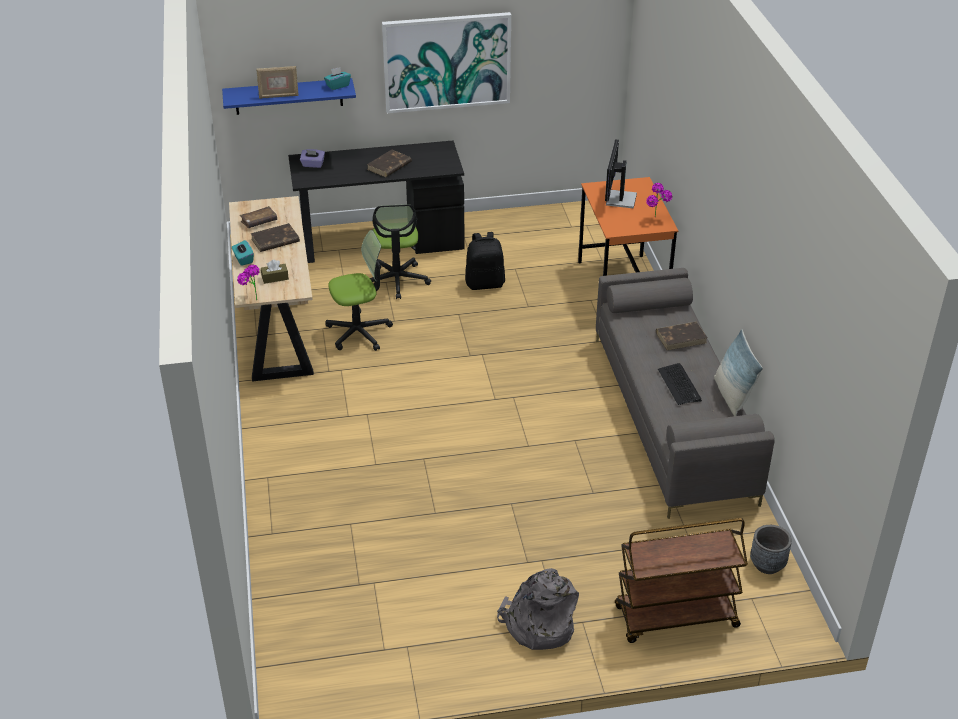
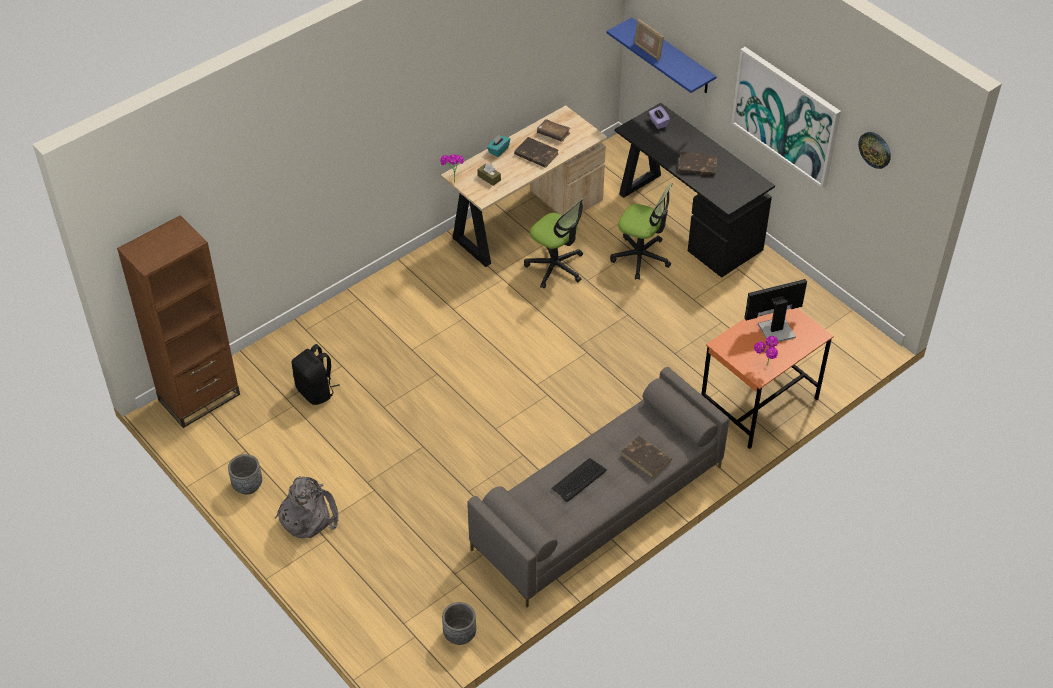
camera: 60 degrees right, 10 degrees up
turquoise tissue box [324,67,351,90] -> none
office chair [370,204,431,299] -> office chair turned 120 degrees counterclockwise [610,183,673,280]
black backpack [465,232,505,290] -> black backpack moved to [292,344,340,405]
brown cart [615,518,748,643] -> none
pillow [714,329,763,416] -> none
none -> brown bookcase [117,215,240,428]
none -> grey planter [228,454,262,495]
none -> wall clock [858,132,891,169]

